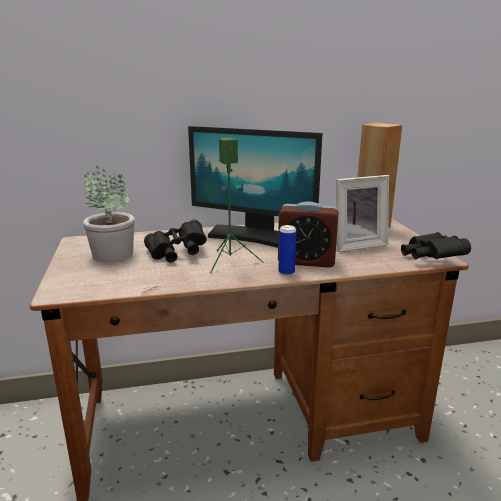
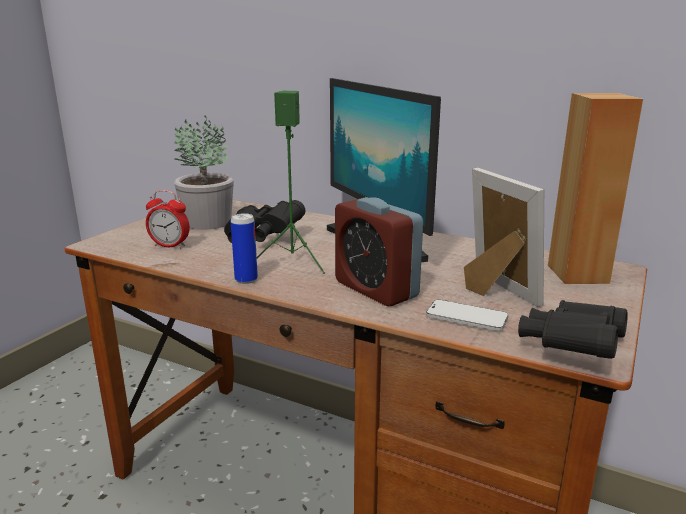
camera: 40 degrees right, 0 degrees up
can [278,225,296,276] -> can moved to [231,213,258,284]
picture frame [336,175,389,252] -> picture frame turned 135 degrees counterclockwise [464,168,544,307]
none -> alarm clock [146,190,190,249]
none -> phone [426,300,508,331]

